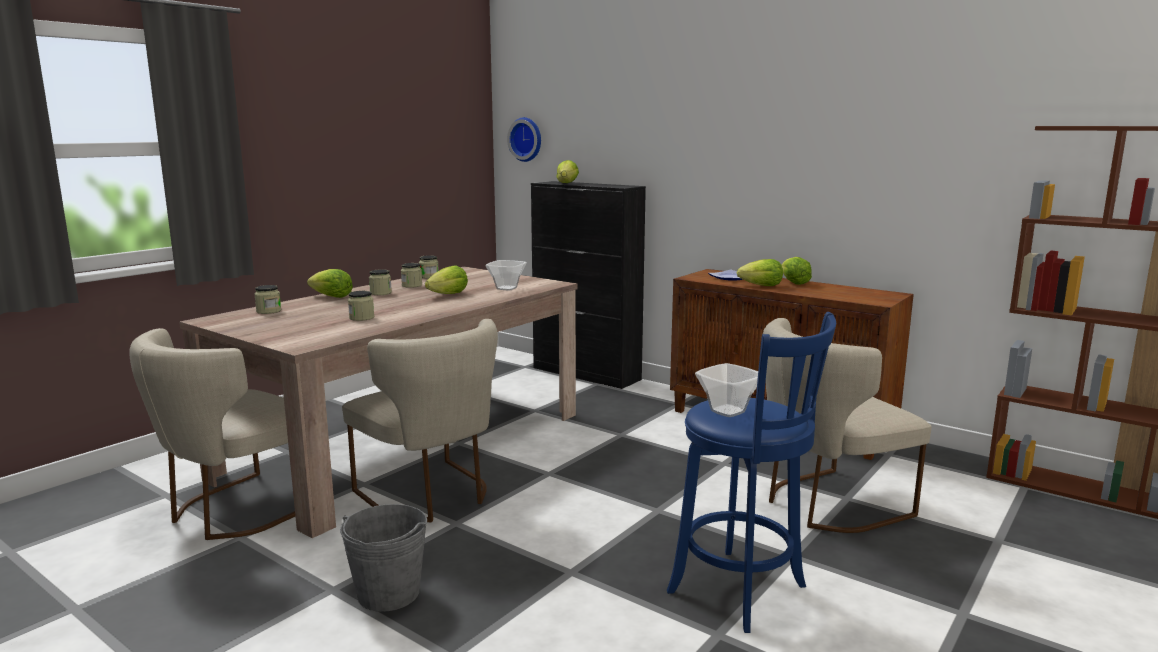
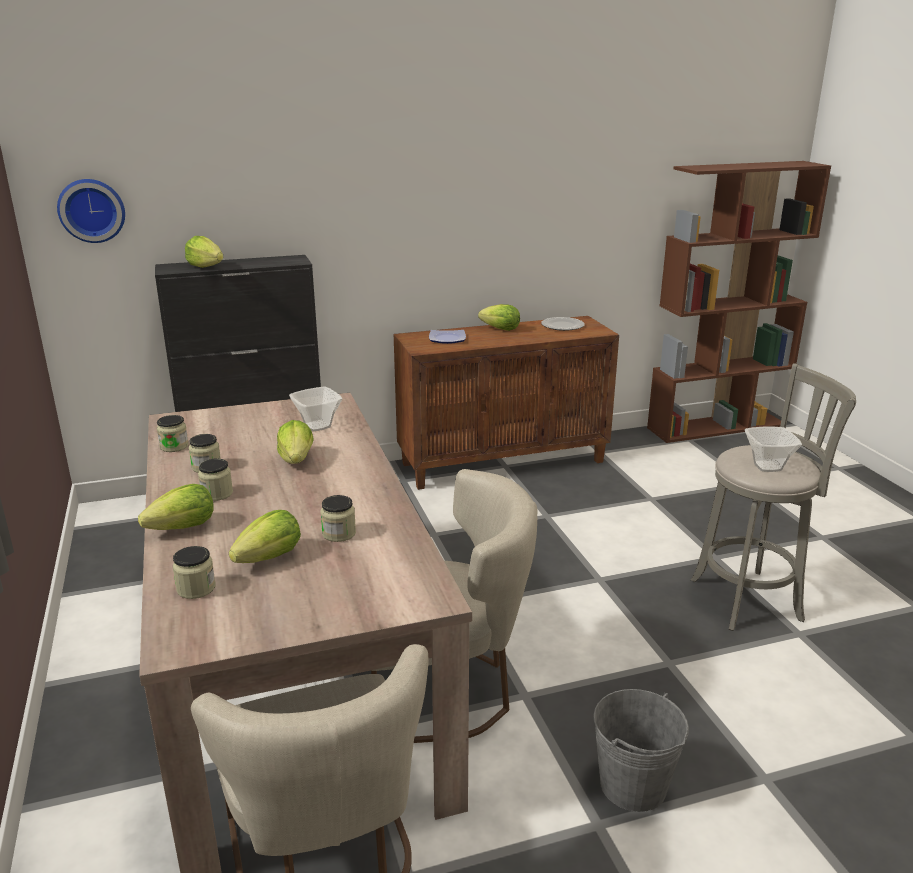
camera: 55 degrees left, 10 degrees up
blue stool [667,312,836,633] -> grey stool [691,363,856,631]
lettuce [737,259,783,286] -> lettuce moved to [229,510,301,563]
beige chair [763,318,932,533] -> none
none -> plate [541,317,585,331]

